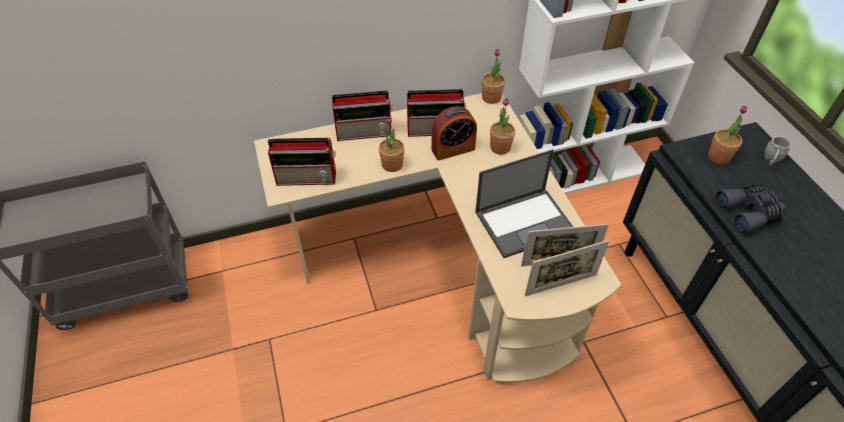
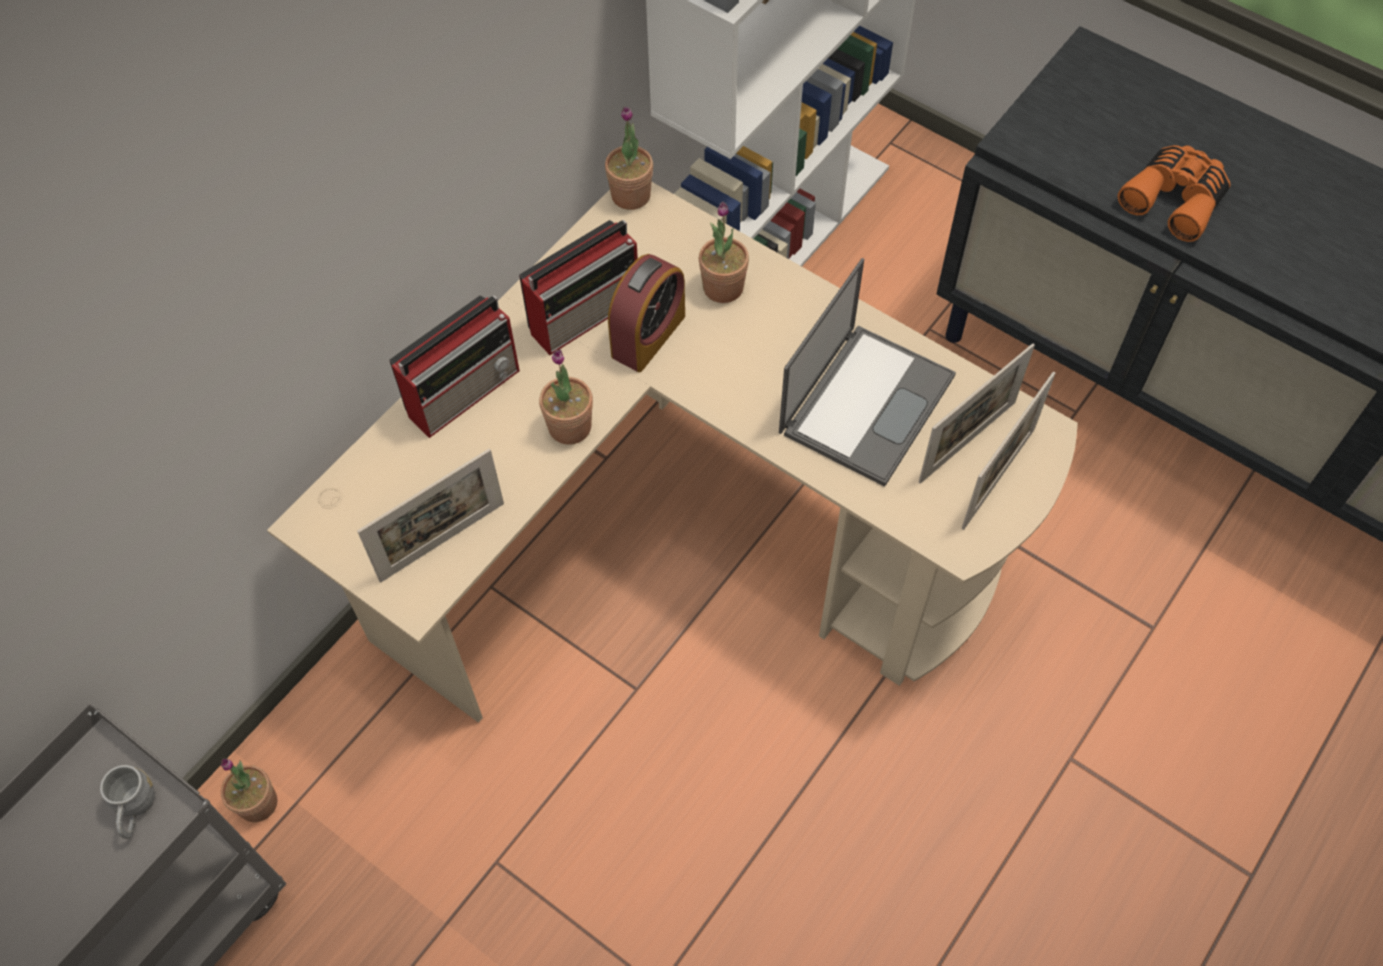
camera: 35 degrees left, 10 degrees up
radio [268,138,336,186] -> picture frame [357,449,504,583]
potted plant [708,105,747,164] -> potted plant moved to [221,758,278,822]
grey binoculars [715,185,786,234] -> orange binoculars [1117,145,1230,242]
grey mug [764,136,791,166] -> grey mug moved to [100,765,155,839]

